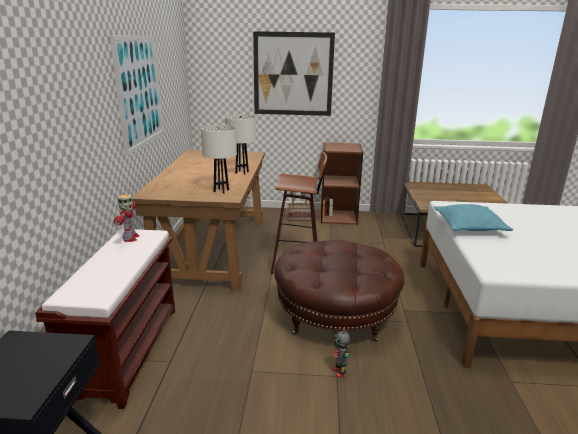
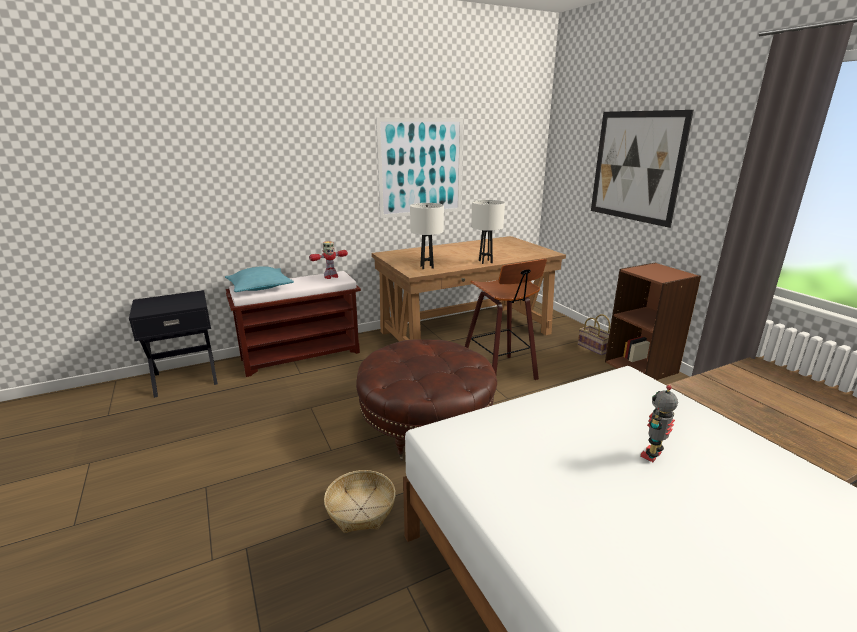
camera: 60 degrees right, 0 degrees up
toy robot [333,328,350,378] -> toy robot moved to [640,385,678,462]
turquoise pillow [434,204,514,231] -> turquoise pillow moved to [225,266,294,292]
none -> basket [324,470,396,533]

